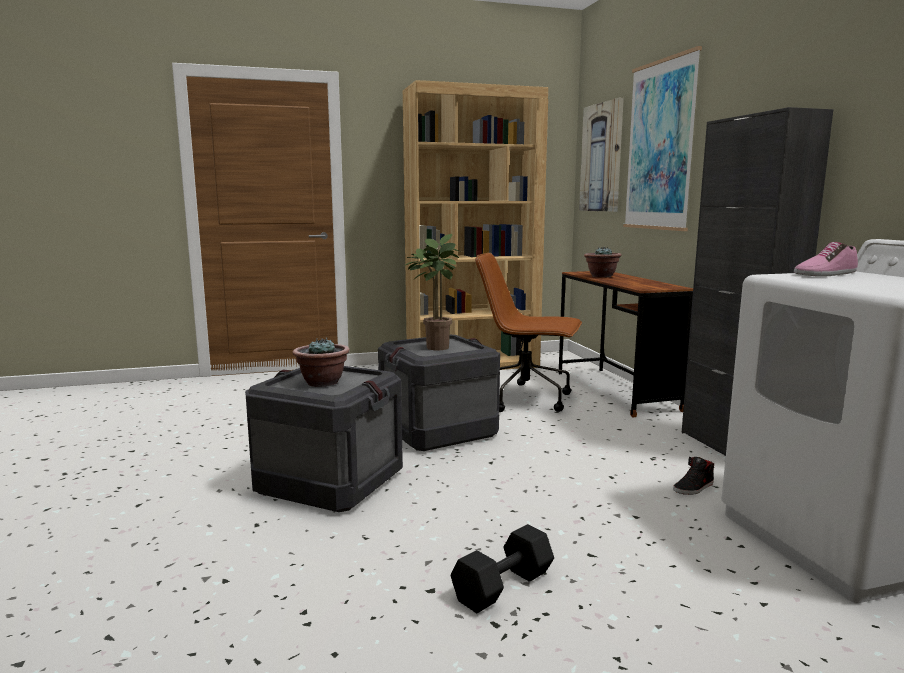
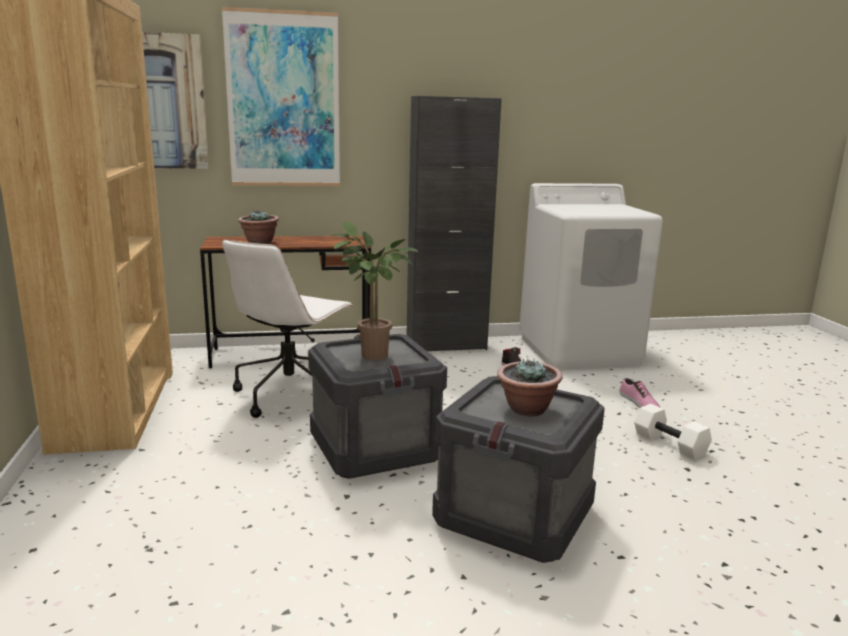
camera: 85 degrees left, 5 degrees up
black dumbbell [451,524,554,613] -> white dumbbell [634,404,712,460]
brown office chair [475,253,582,412] -> white office chair [222,239,353,418]
shoe [794,242,858,277] -> shoe moved to [619,378,661,408]

